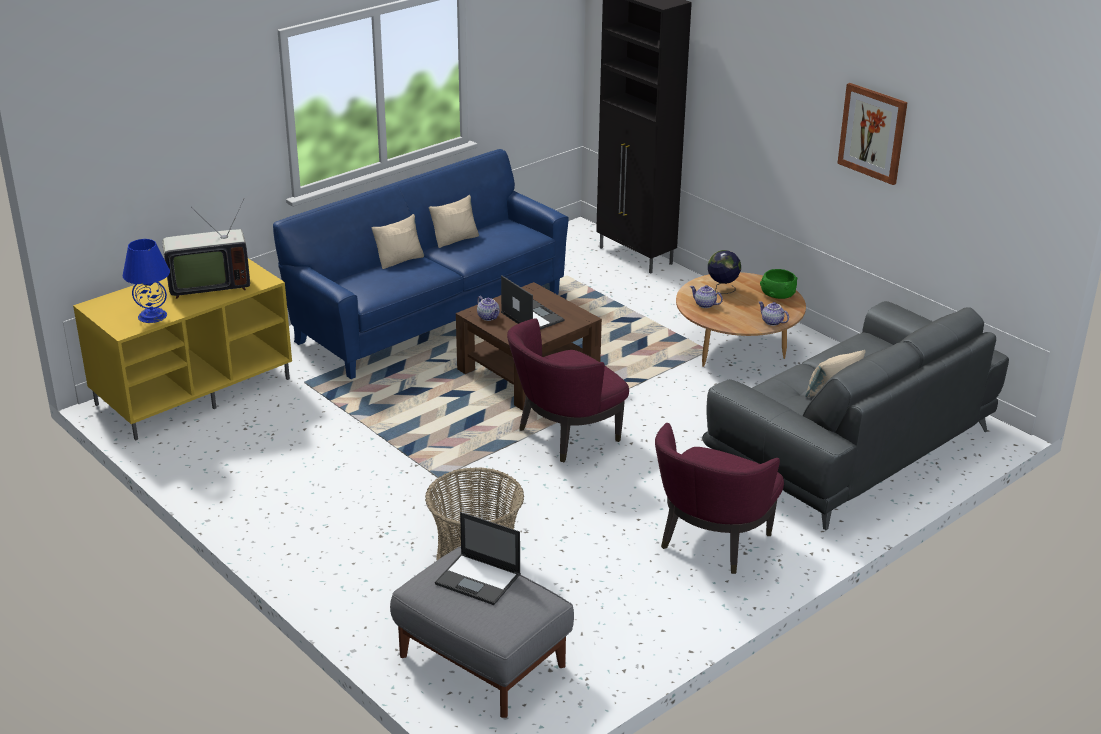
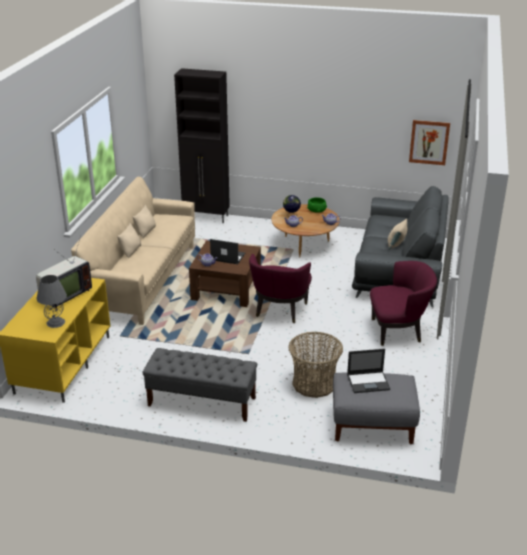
camera: 35 degrees left, 0 degrees up
blue table lamp [123,239,170,323] -> grey table lamp [37,275,67,328]
blue sofa [273,149,569,379] -> beige sofa [71,177,195,325]
purple armchair [655,423,784,574] -> purple armchair turned 90 degrees counterclockwise [370,261,437,346]
picture [837,83,908,185] -> picture moved to [409,120,450,165]
none -> grey bench [143,348,257,422]

